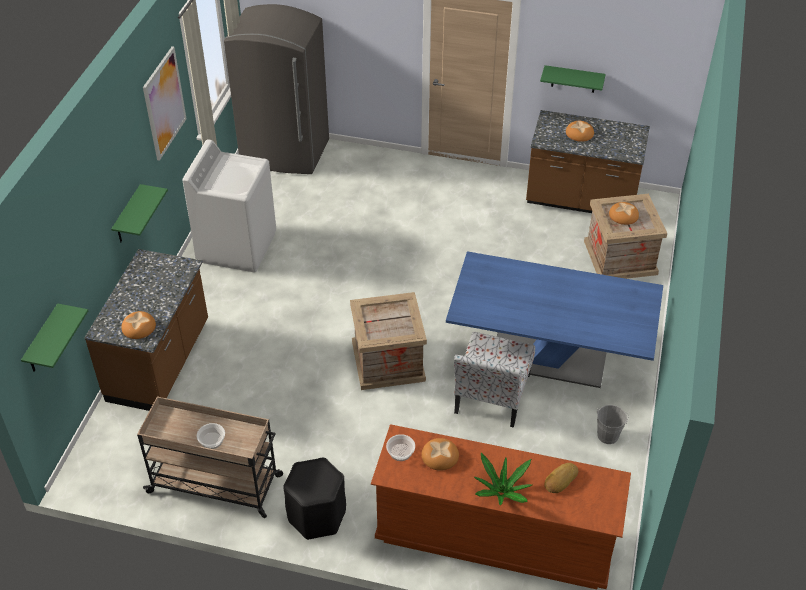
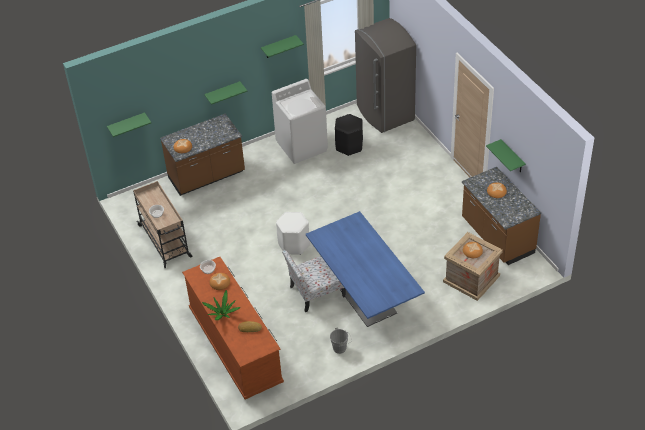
camera: 50 degrees right, 0 degrees up
picture [143,46,187,161] -> green shelf [261,35,304,58]
black stool [283,458,346,540] -> black stool moved to [335,114,363,156]
crate [350,292,427,390] -> white stool [276,212,310,255]

